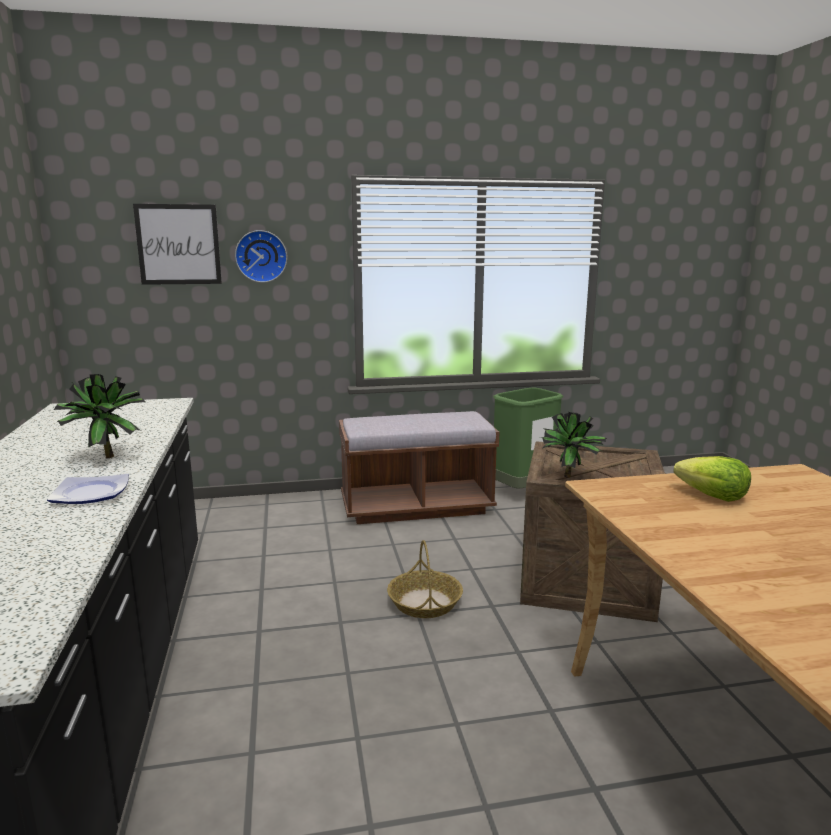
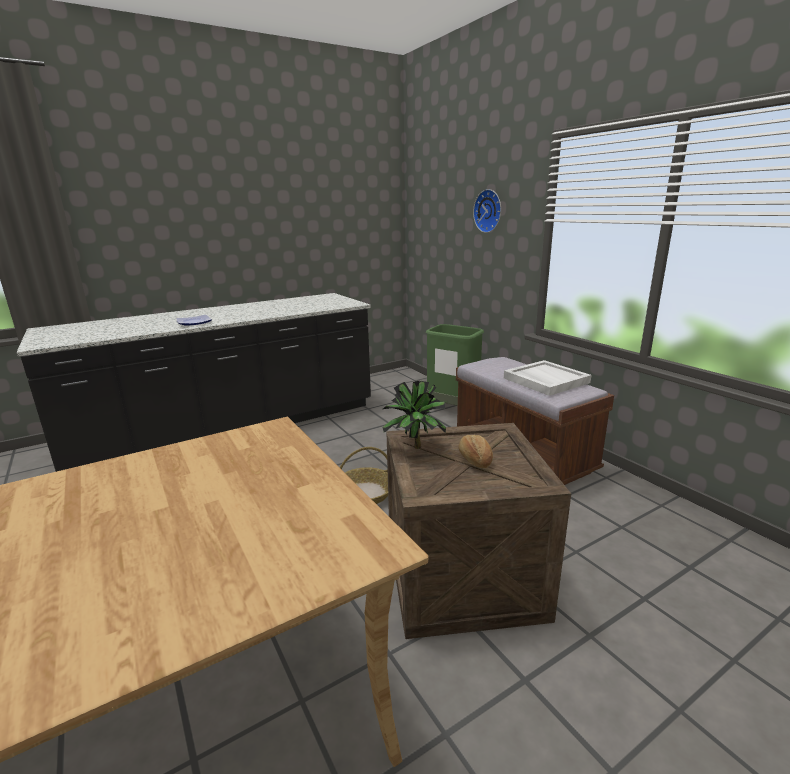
camera: 70 degrees right, 5 degrees up
potted plant [54,374,145,458] -> none
picture [133,204,222,285] -> none
green trash can [493,387,563,489] -> green trash can moved to [426,324,484,406]
lettuce [673,456,751,502] -> none
none -> bread [458,435,493,468]
none -> white tray [504,360,591,396]

